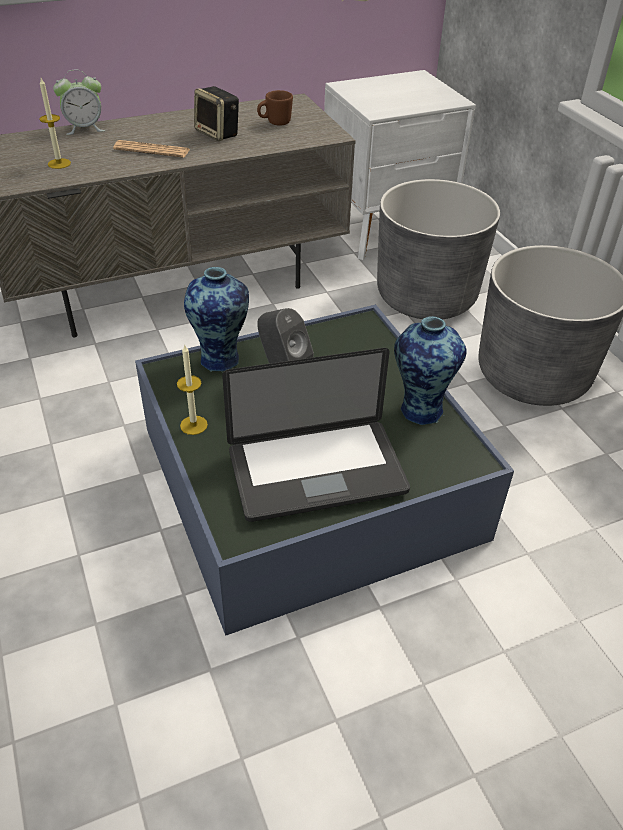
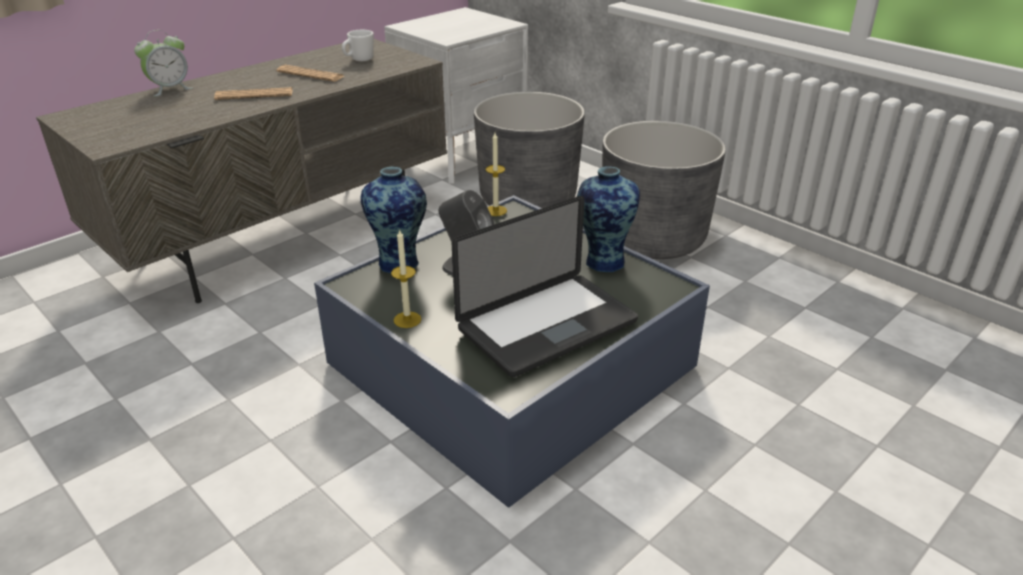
camera: 20 degrees left, 10 degrees down
candle [39,78,71,169] -> candle moved to [486,133,507,216]
speaker [194,86,239,141] -> newspaper [277,65,344,82]
brown mug [257,90,293,126] -> white mug [342,30,374,61]

